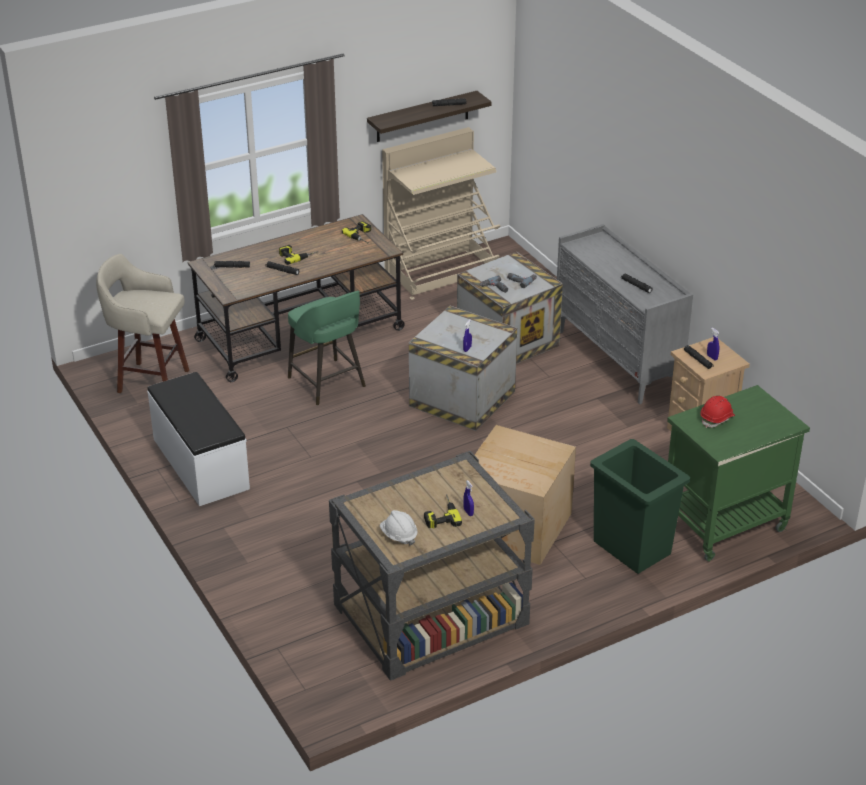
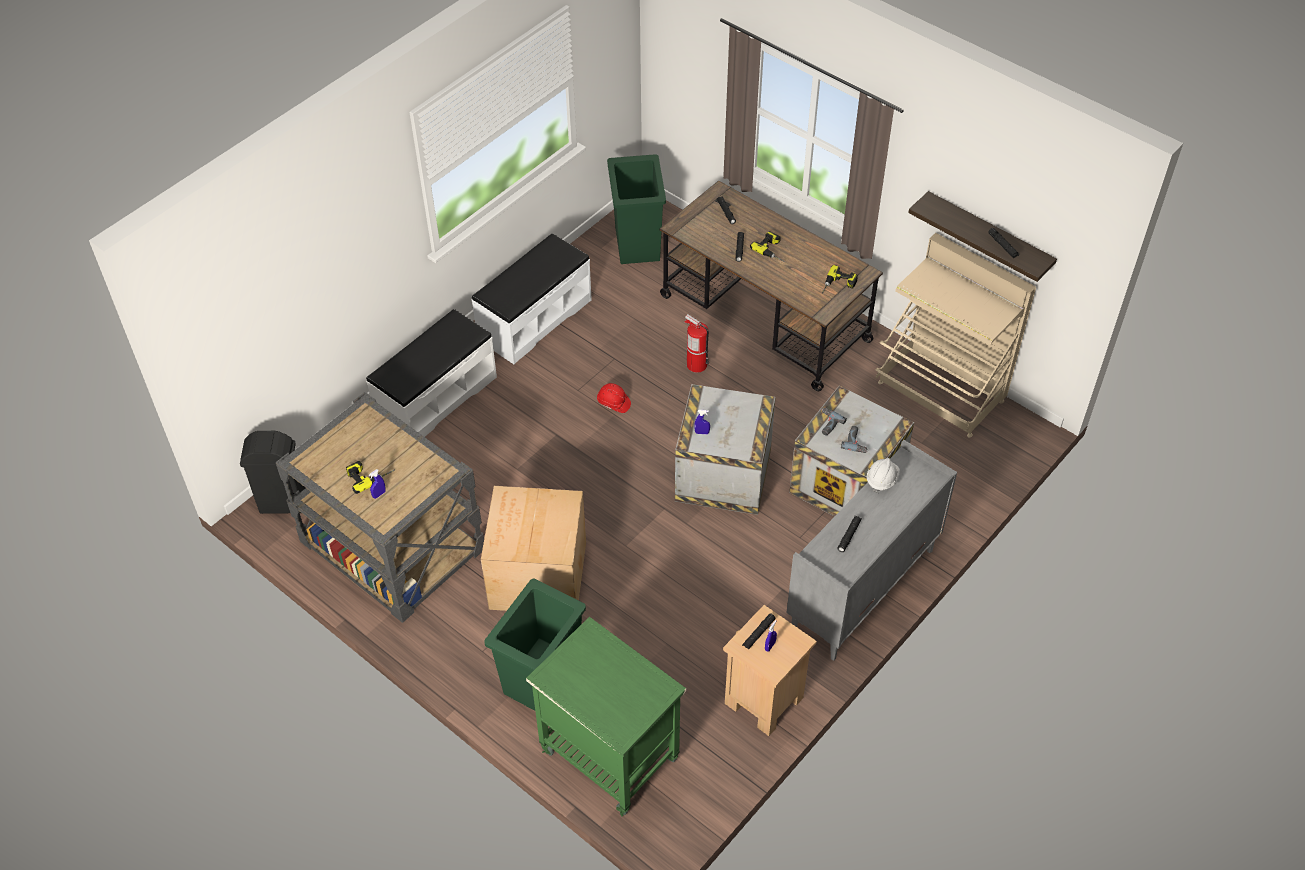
camera: 70 degrees right, 15 degrees up
beige stool [96,254,189,393] -> green trash can [607,154,666,264]
green stool [288,291,366,405] -> fire extinguisher [685,314,709,373]
white hard hat [380,510,418,545] -> white hard hat moved to [867,458,900,493]
red hard hat [701,396,735,428] -> red hard hat moved to [597,383,631,413]
none -> black trash can [240,431,305,514]
none -> white bench [366,309,497,437]

